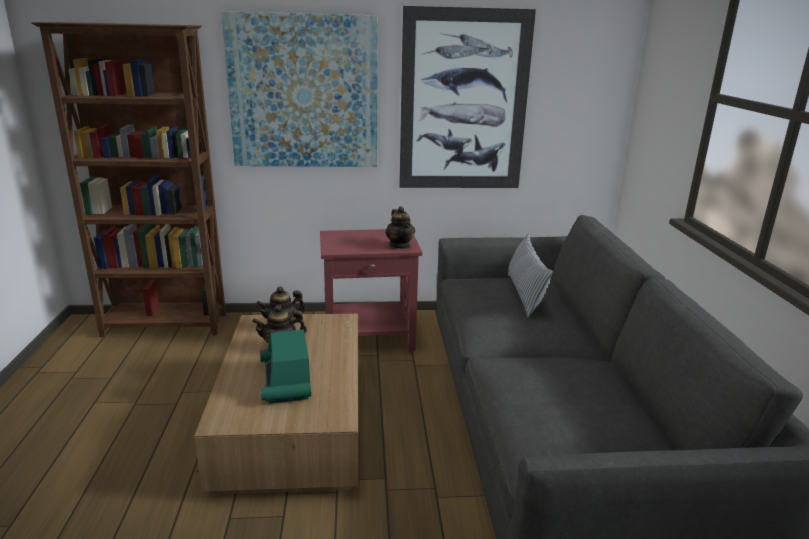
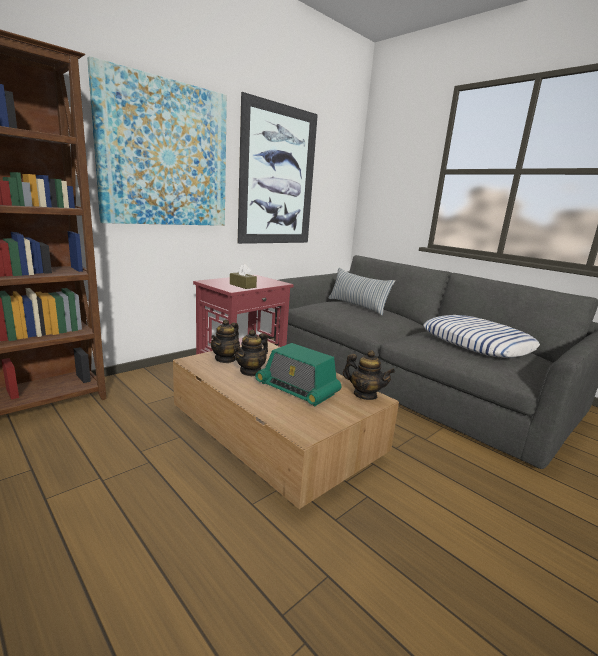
camera: 40 degrees left, 5 degrees down
teapot [385,206,415,249] -> teapot moved to [343,350,395,400]
none -> brown tissue box [230,264,257,289]
none -> pillow [423,315,540,358]

